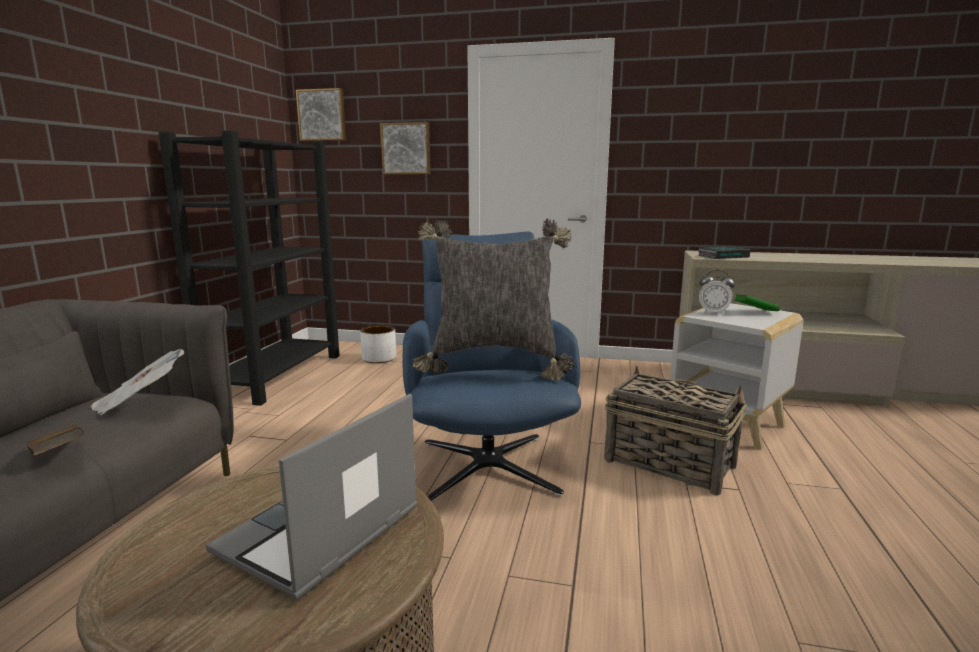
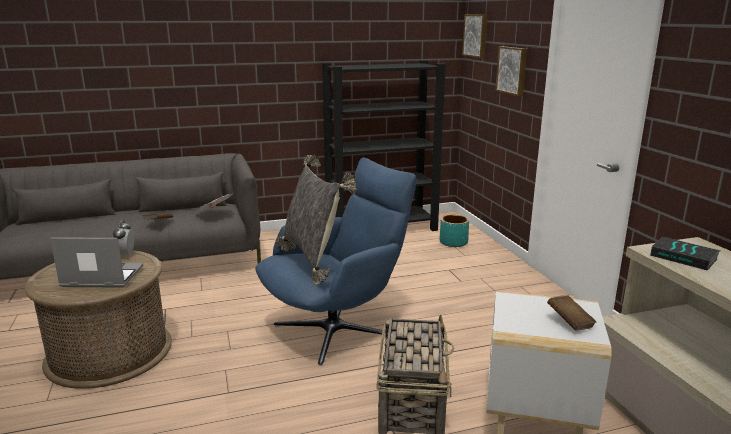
camera: 60 degrees right, 5 degrees up
white planter [360,325,397,363] -> turquoise planter [440,214,469,247]
alarm clock [699,270,735,315] -> alarm clock moved to [113,220,134,255]
green book [734,294,780,311] -> brown book [547,296,597,331]

